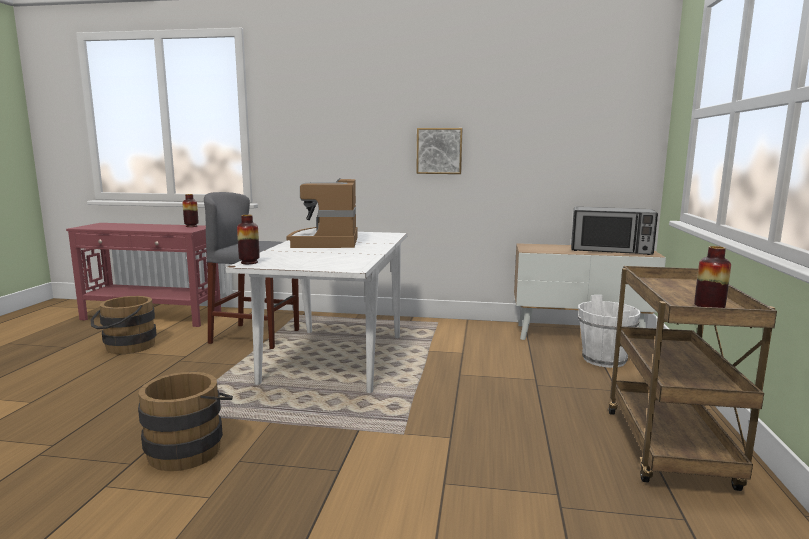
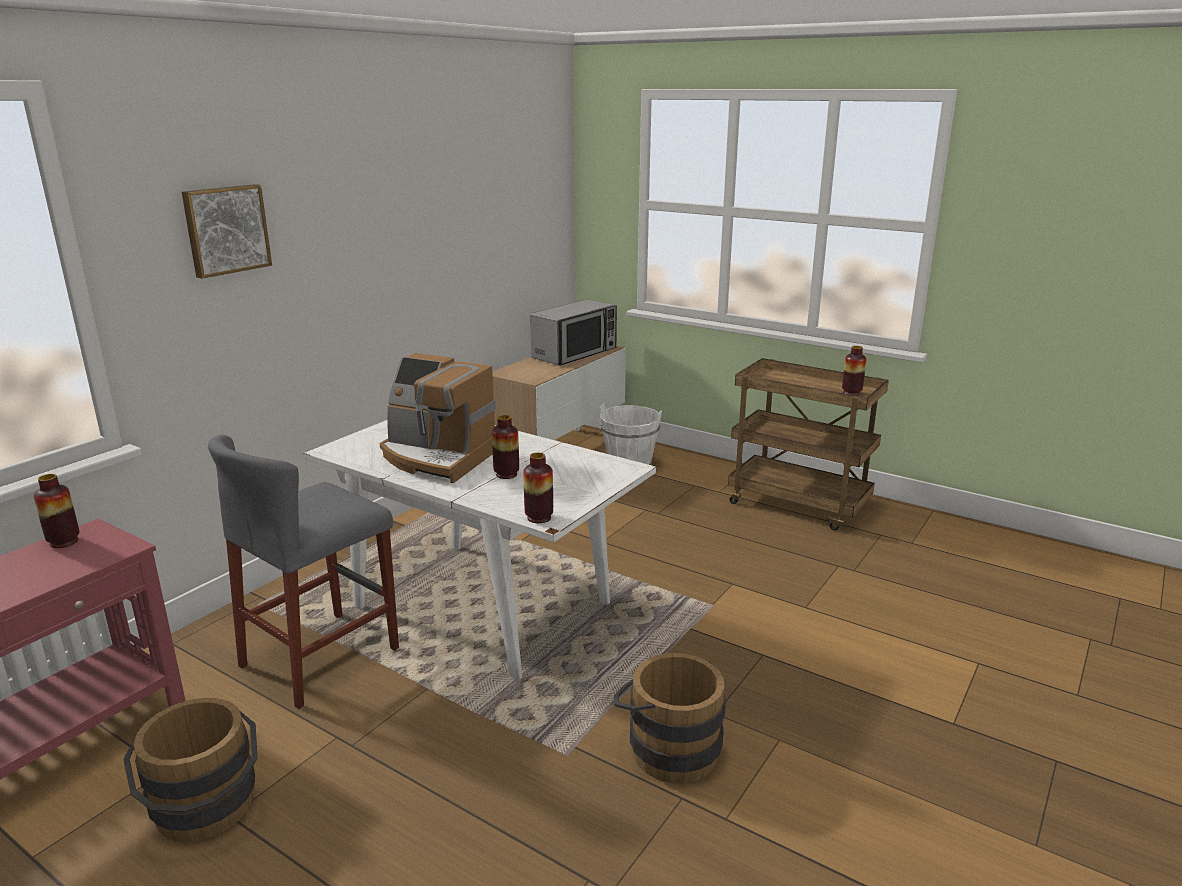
camera: 65 degrees left, 10 degrees up
picture [416,128,463,174] -> picture moved to [182,184,272,279]
none -> vase [492,415,519,479]

